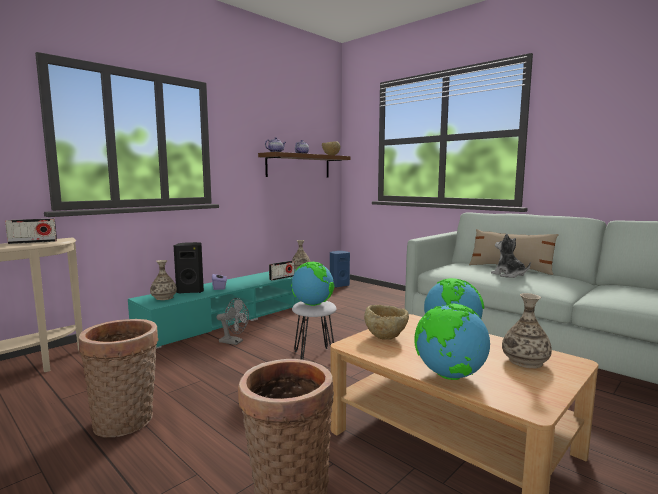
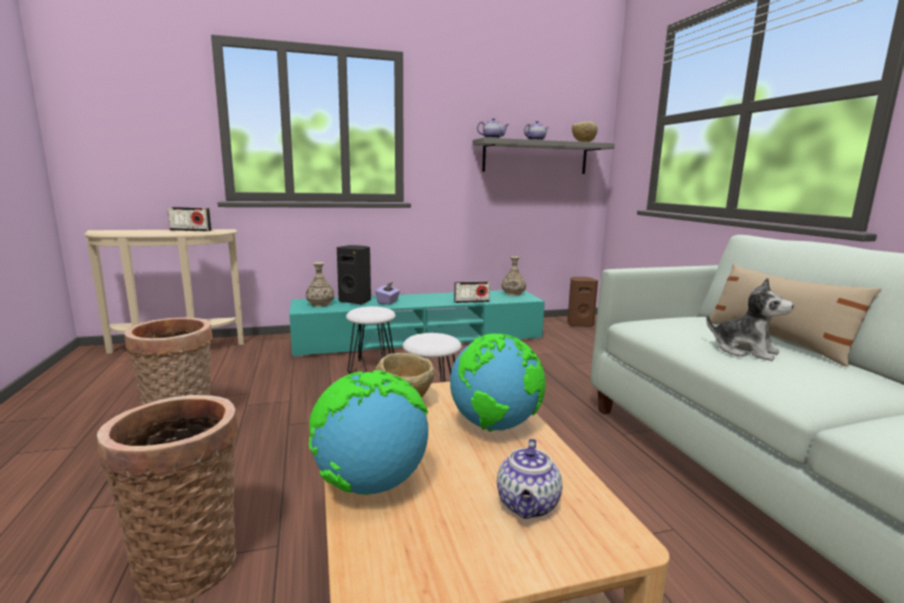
camera: 30 degrees right, 5 degrees up
grey fan [216,298,249,345] -> white stool [346,306,396,374]
brown shelf [258,152,351,177] -> grey shelf [473,137,615,174]
globe [291,262,334,306] -> none
blue speaker [330,251,350,288] -> brown speaker [567,277,598,326]
plush toy [491,234,531,278] -> plush toy turned 135 degrees clockwise [706,278,794,361]
vase [502,293,552,369] -> teapot [497,439,562,519]

